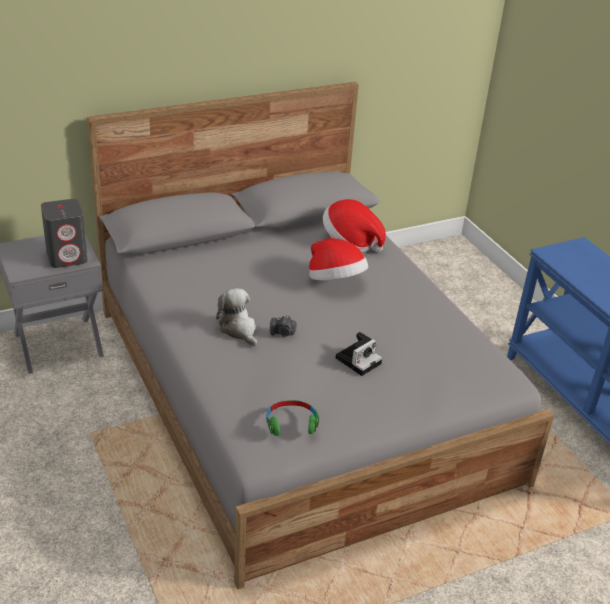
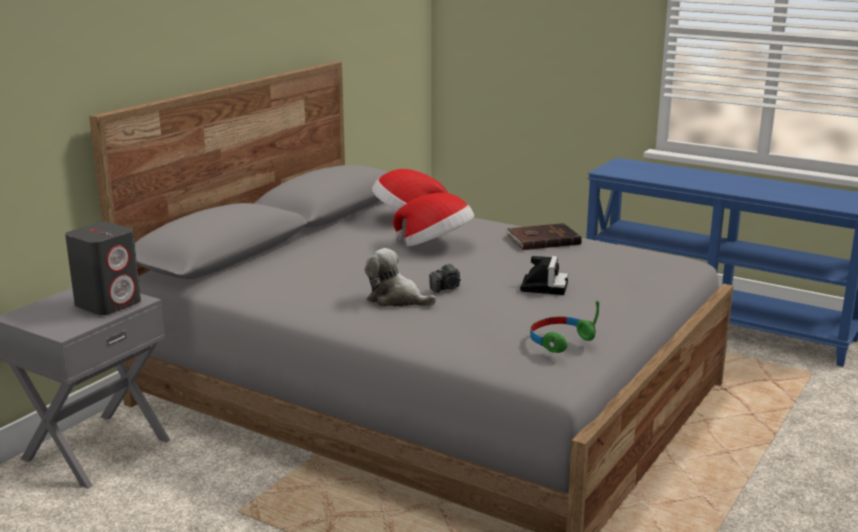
camera: 30 degrees left, 15 degrees down
none -> brown book [505,223,582,250]

